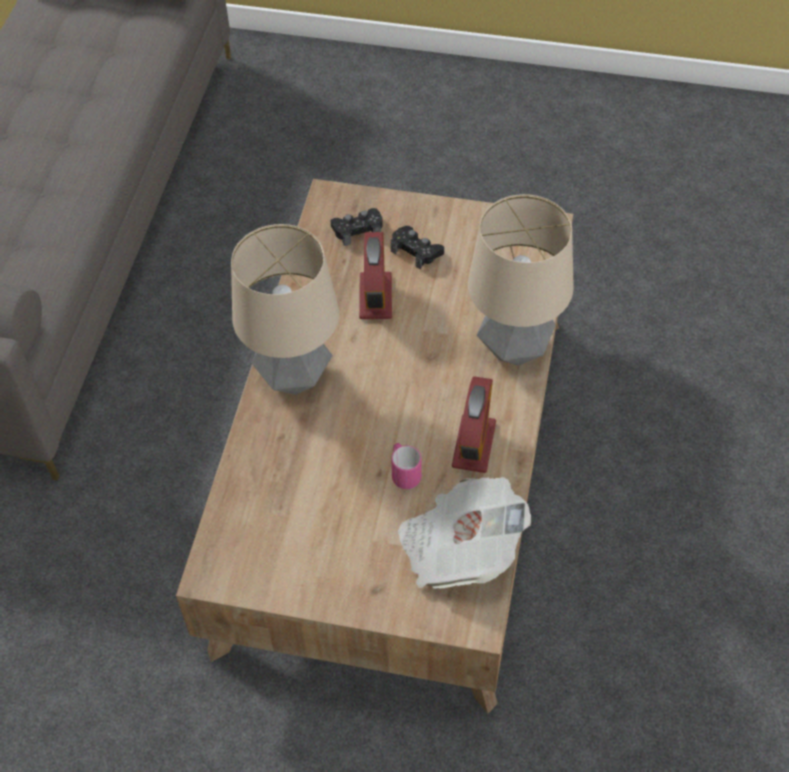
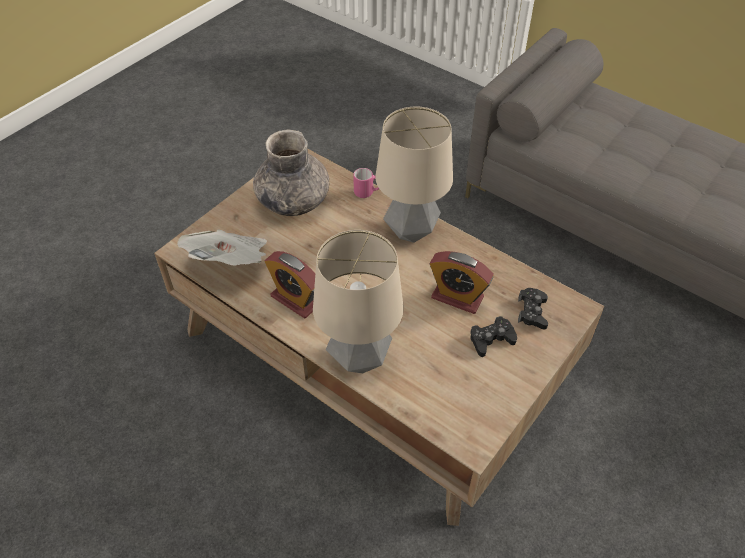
camera: 115 degrees right, 5 degrees down
pink mug [391,443,422,489] -> pink mug moved to [353,168,379,198]
none -> grey vase [253,129,329,216]

